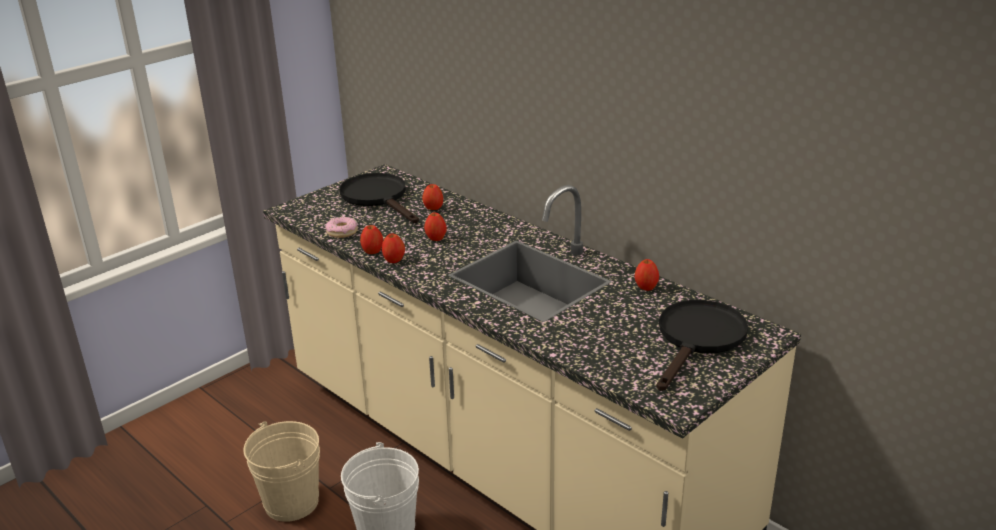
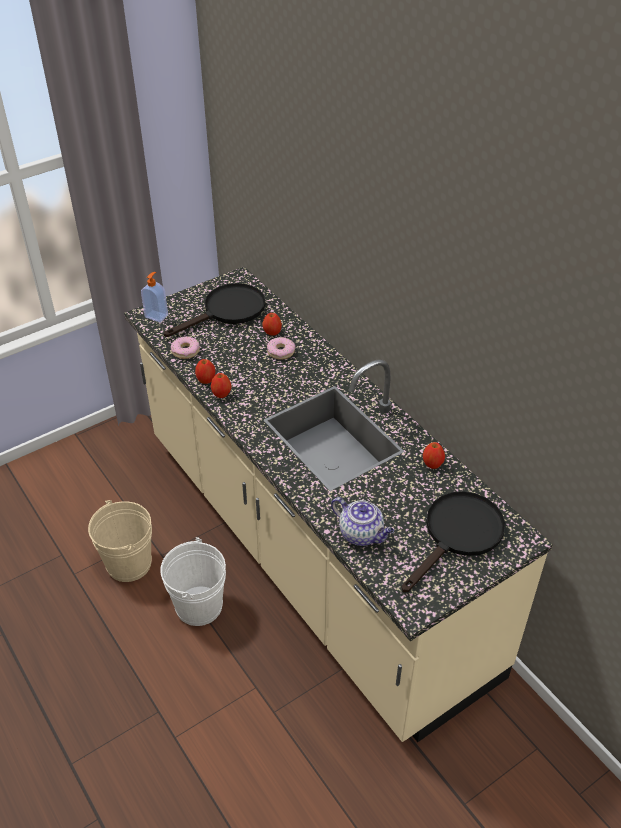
camera: 10 degrees right, 15 degrees up
black frying pan [339,173,419,223] -> black frying pan turned 75 degrees clockwise [164,283,265,337]
apple [424,212,447,241] -> none
none -> soap dispenser [141,272,168,322]
none -> donut [267,337,296,360]
none -> teapot [331,497,394,546]

